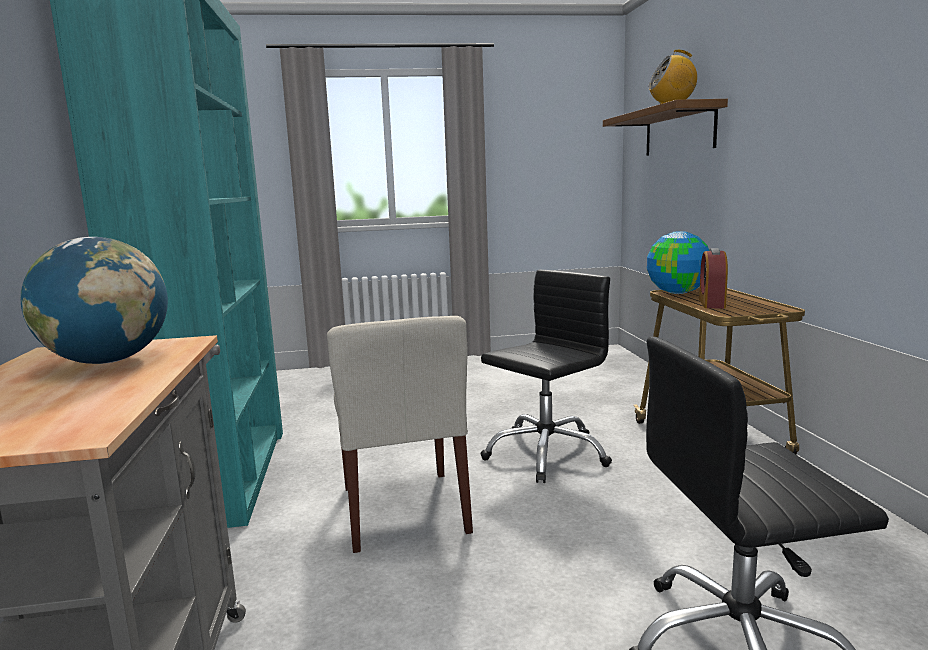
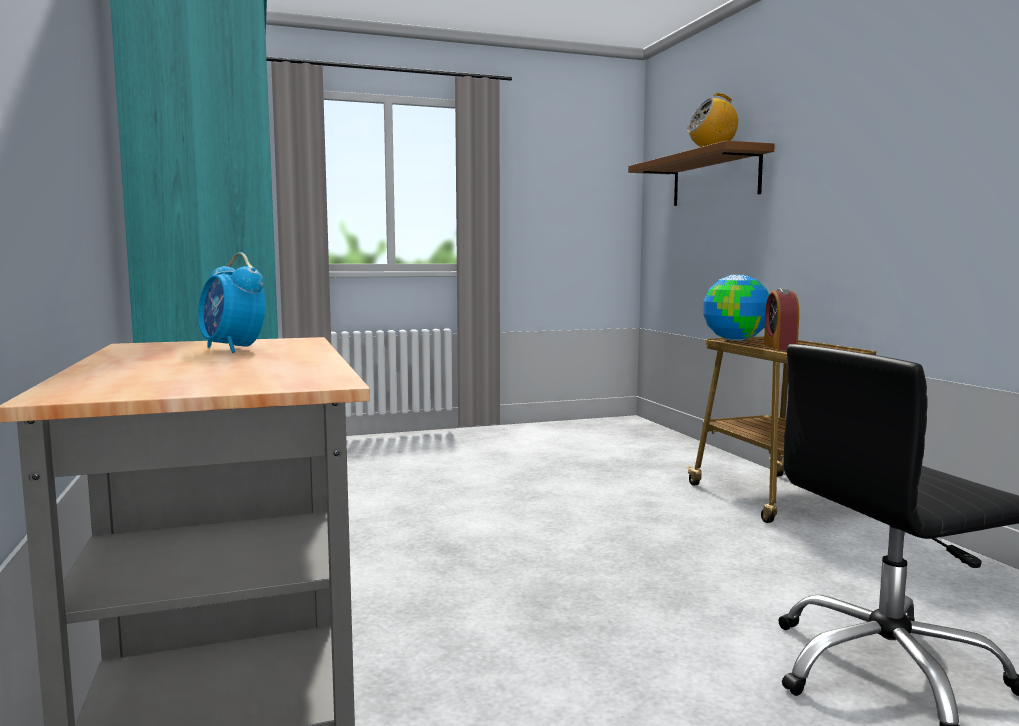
camera: 10 degrees left, 5 degrees down
globe [21,237,168,364] -> alarm clock [198,252,265,353]
beige chair [327,316,473,553] -> none
black office chair [480,270,612,483] -> none

